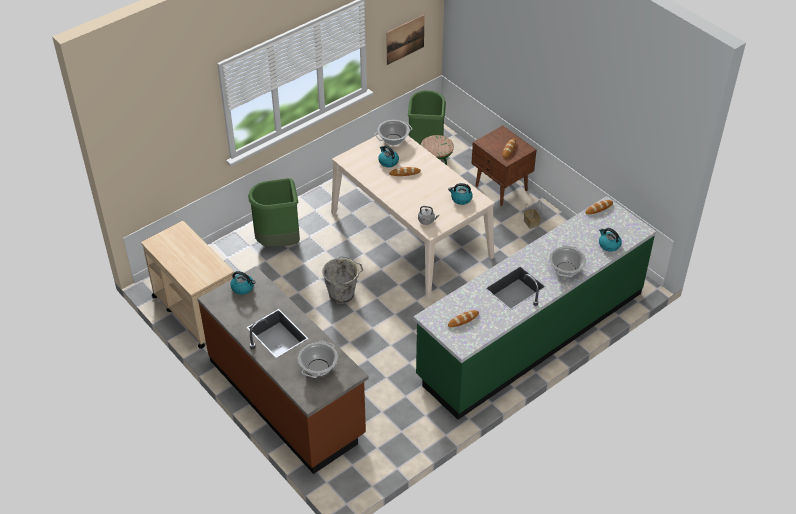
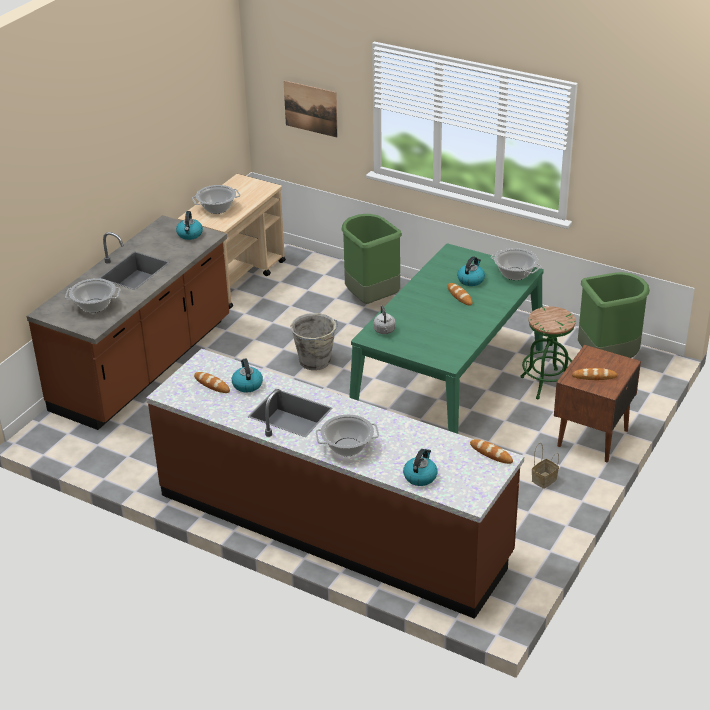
camera: 70 degrees right, 10 degrees down
beige dining table [331,134,494,298] -> green dining table [349,243,544,434]
picture [386,15,425,65] -> picture moved to [284,81,338,137]
green counter [413,196,656,420] -> brown counter [146,349,524,619]
kettle [448,183,473,205] -> kettle moved to [232,359,263,393]
none -> cooking pot [192,185,240,214]

